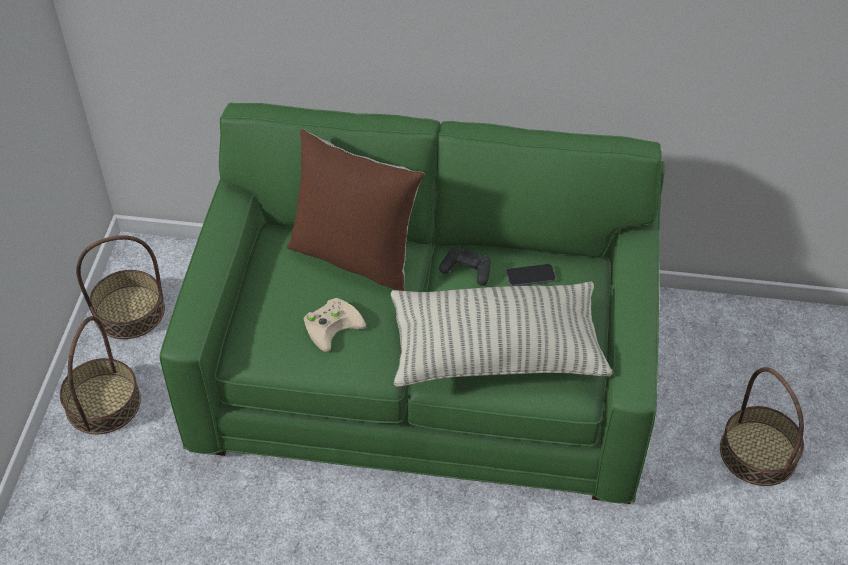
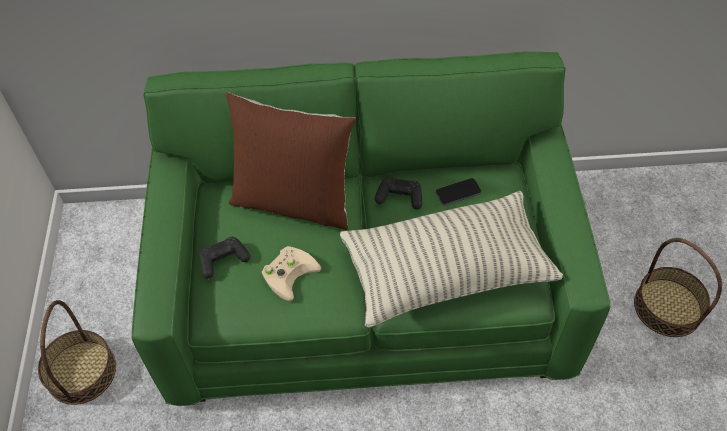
camera: 10 degrees left, 5 degrees up
basket [76,235,165,339] -> none
none -> black game controller [199,237,250,278]

